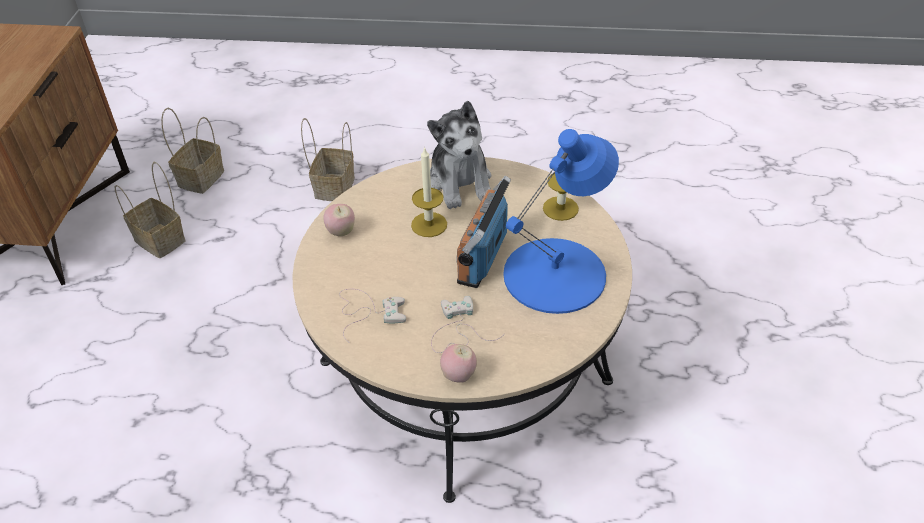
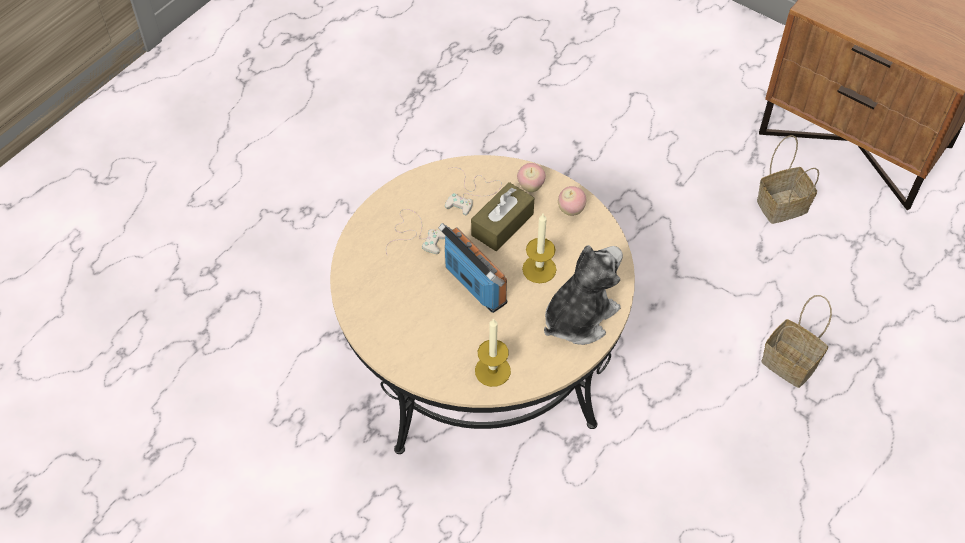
camera: 120 degrees right, 10 degrees up
basket [161,108,224,194] -> none
plush toy [427,101,492,209] -> plush toy turned 120 degrees clockwise [544,245,623,345]
apple [440,344,477,383] -> apple moved to [517,163,546,192]
blue table lamp [503,129,619,314] -> none
none -> brown tissue box [471,182,534,251]

